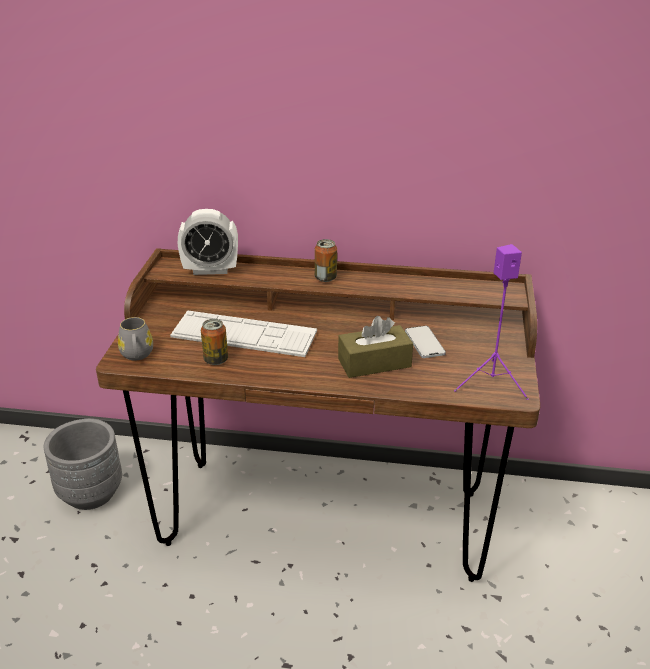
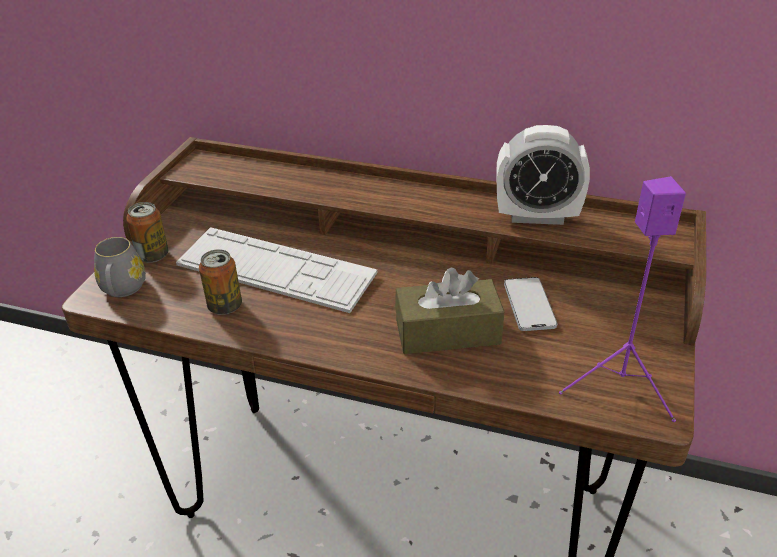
camera: 10 degrees right, 5 degrees up
grey planter [44,419,122,510] -> none
alarm clock [178,209,238,275] -> alarm clock moved to [496,125,590,225]
can [315,239,337,282] -> can moved to [126,202,168,263]

